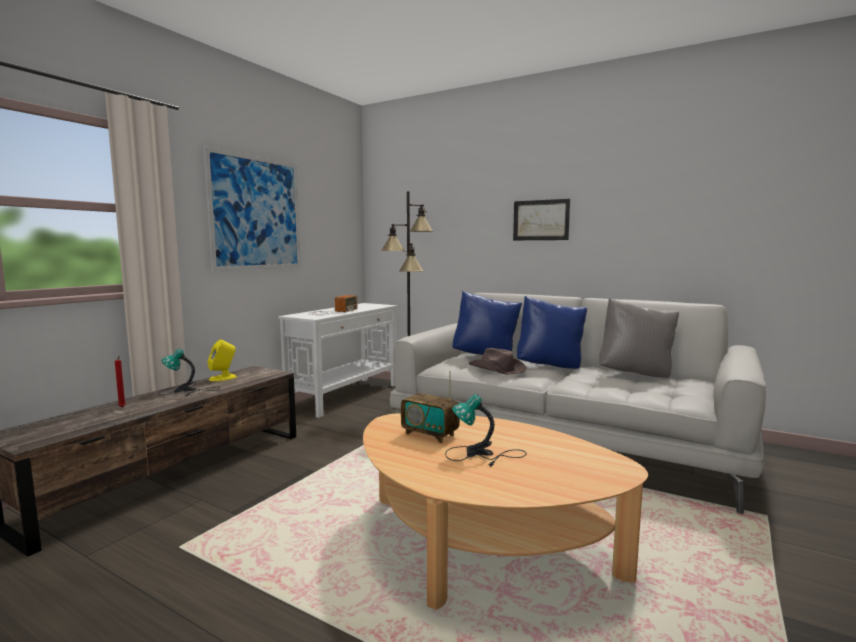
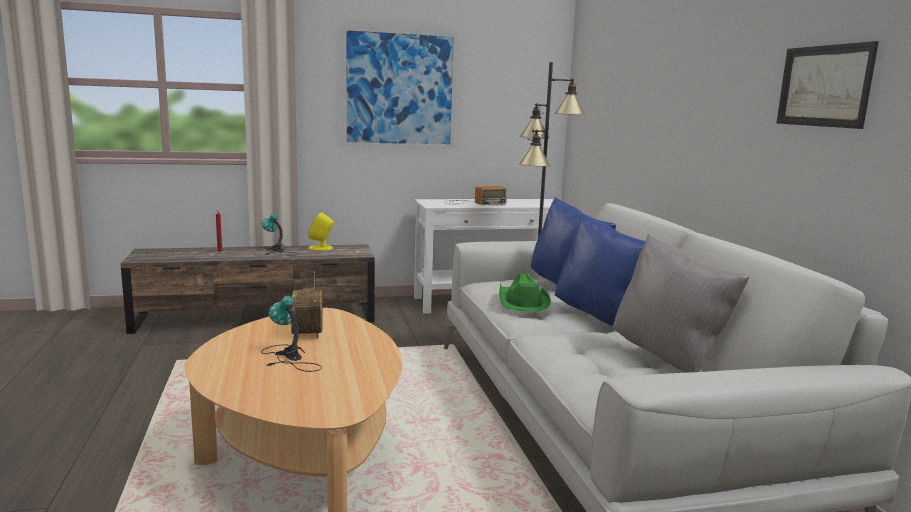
camera: 45 degrees right, 5 degrees up
brown hat [468,348,526,375] -> green hat [499,273,551,311]
picture [513,199,570,240] -> picture moved to [777,41,879,129]

